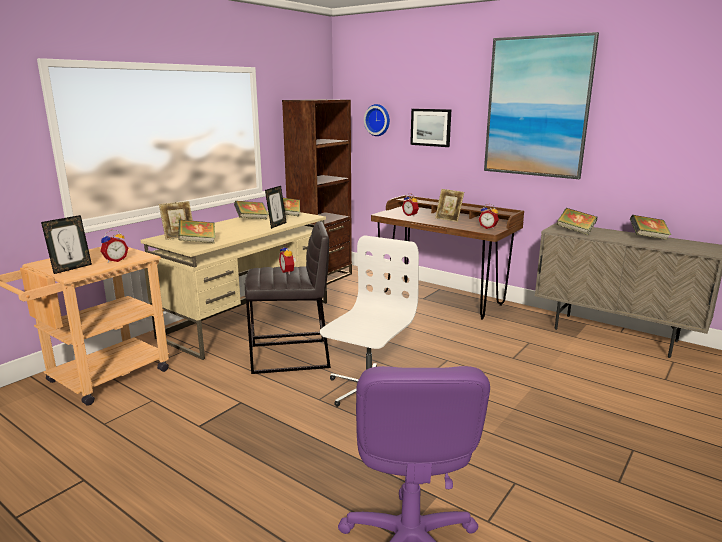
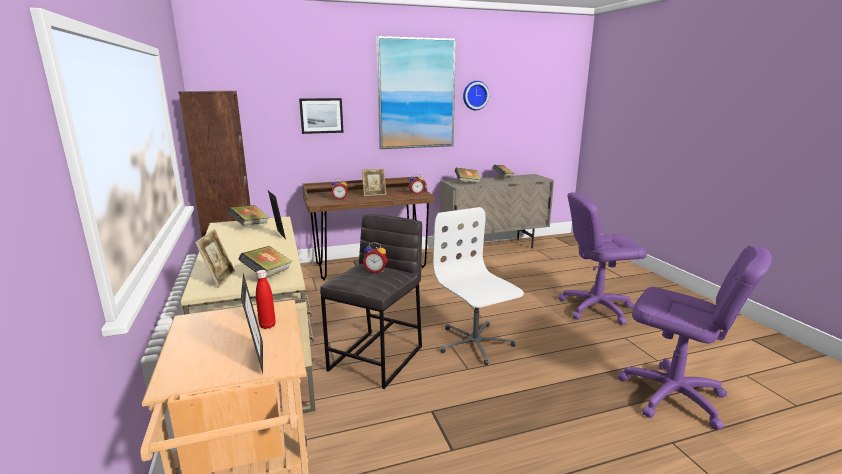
camera: 55 degrees left, 0 degrees up
alarm clock [100,230,128,263] -> red bottle [256,270,276,329]
book [234,201,269,219] -> none
wall clock [364,104,390,136] -> wall clock moved to [463,81,489,110]
none -> purple office chair [558,192,647,325]

